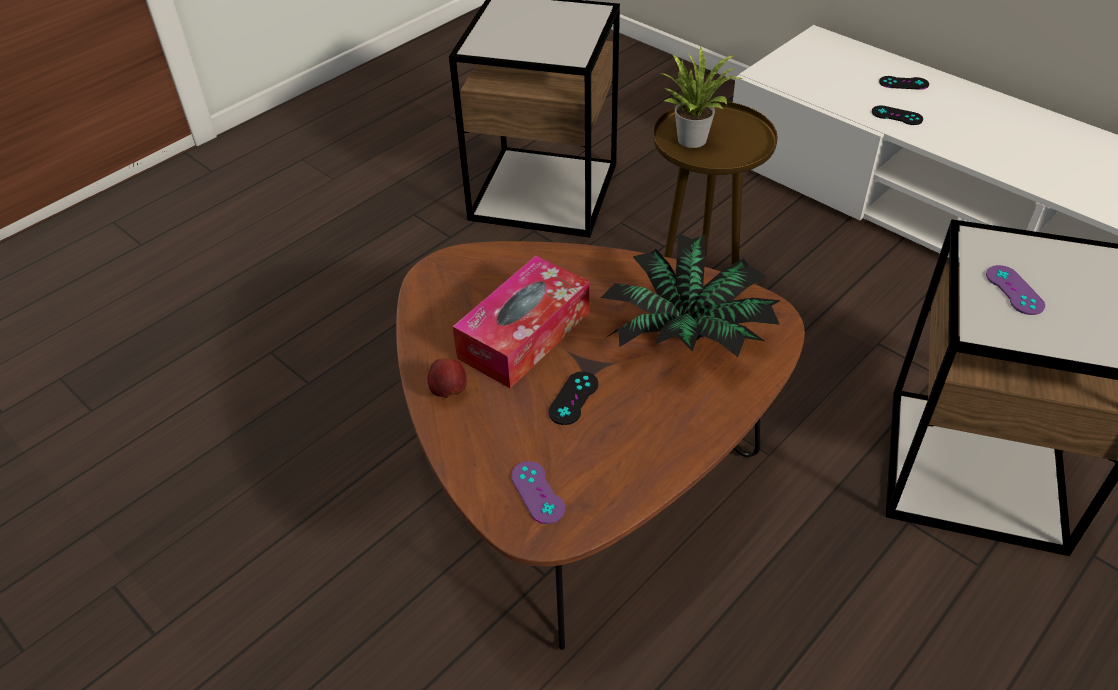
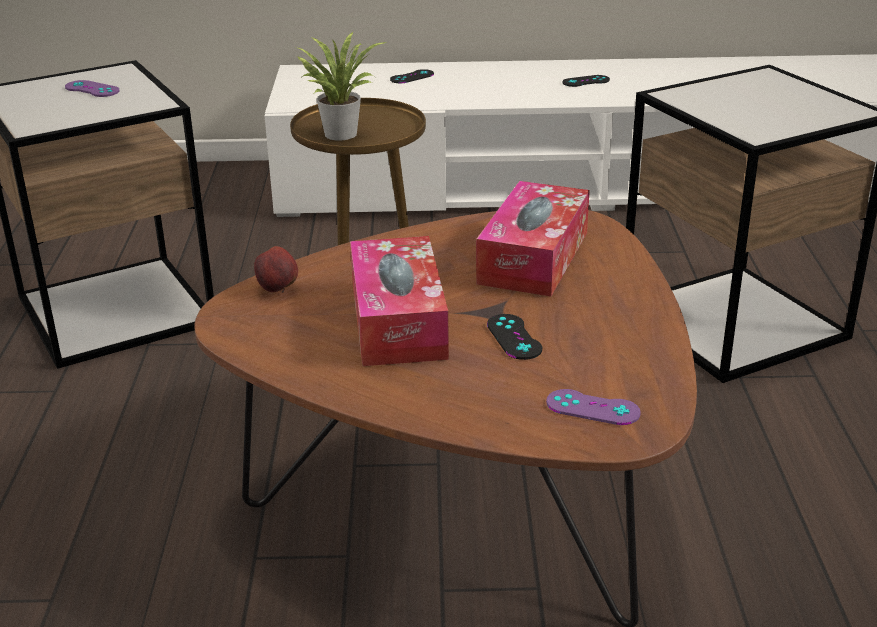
camera: 45 degrees left, 15 degrees down
apple [428,359,467,398] -> apple moved to [254,246,298,293]
potted plant [600,233,781,357] -> tissue box [476,181,590,297]
black game controller [872,106,923,125] -> black game controller moved to [562,75,610,87]
purple game controller [986,265,1045,315] -> purple game controller moved to [65,80,120,97]

